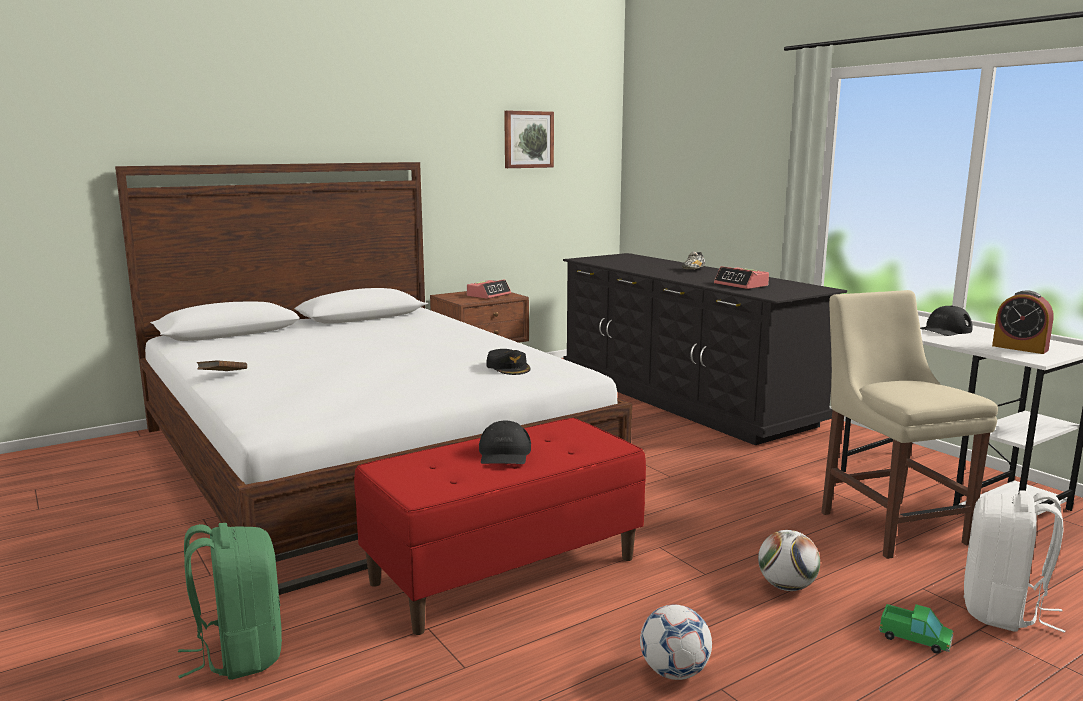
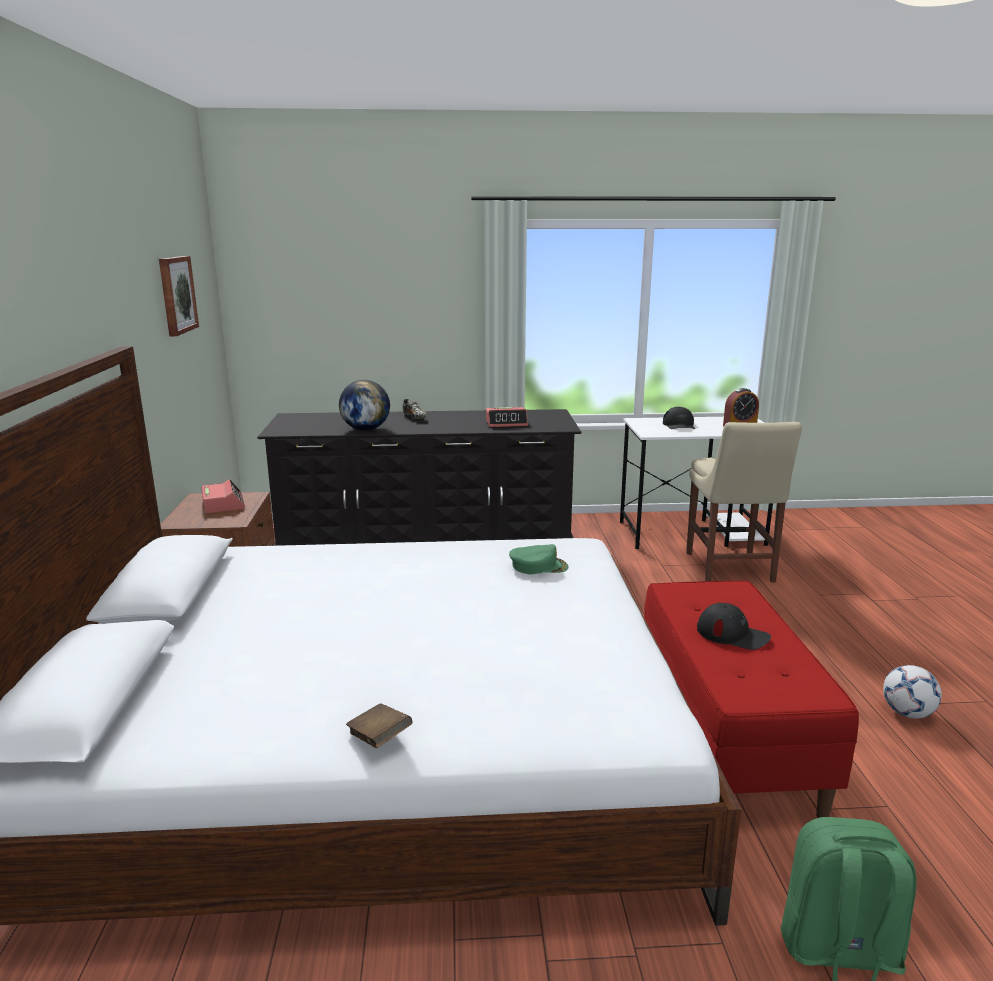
camera: 60 degrees left, 5 degrees up
black cap [486,349,531,375] -> green cap [509,544,569,574]
football [758,530,820,591] -> none
beige chair [821,290,998,559] -> beige chair turned 105 degrees counterclockwise [686,422,802,582]
toy truck [879,604,953,654] -> none
white backpack [964,490,1065,633] -> none
none -> globe [339,380,390,431]

